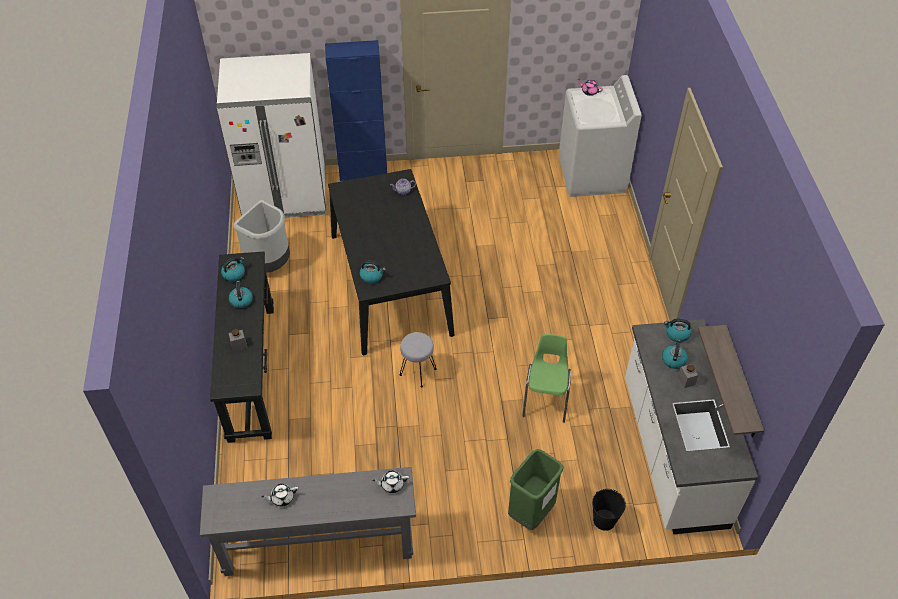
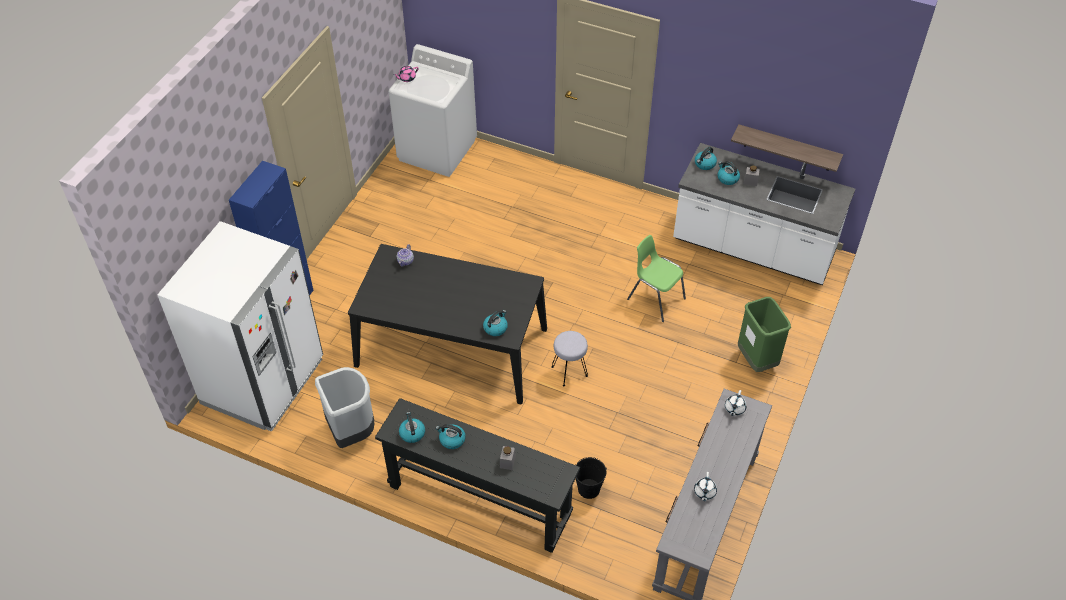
camera: 60 degrees left, 0 degrees up
black bucket [592,489,626,531] -> black bucket moved to [576,457,607,499]

